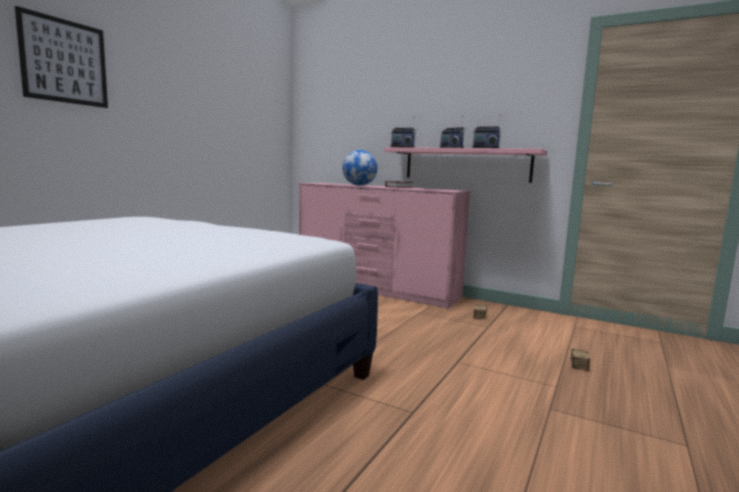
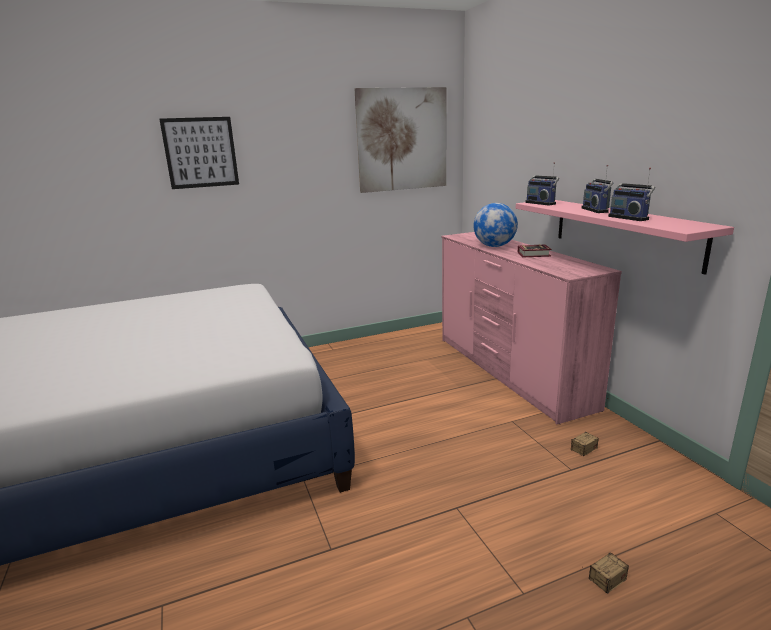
camera: 40 degrees right, 10 degrees up
none -> picture [354,87,446,193]

